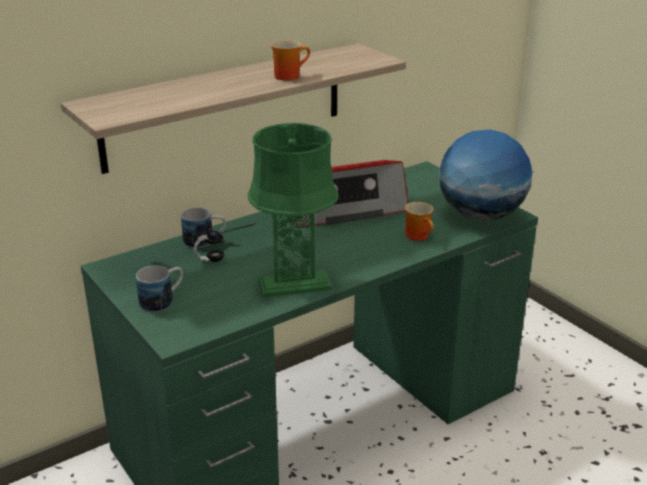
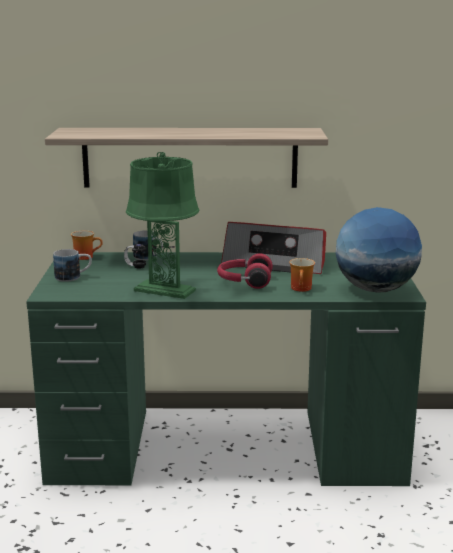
camera: 35 degrees right, 10 degrees down
mug [271,40,310,81] -> mug moved to [71,231,103,260]
none -> red headphones [217,253,273,289]

